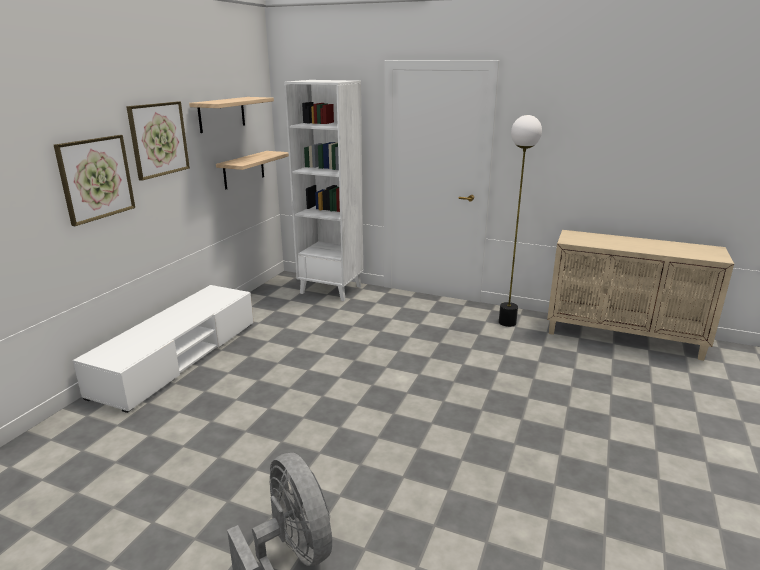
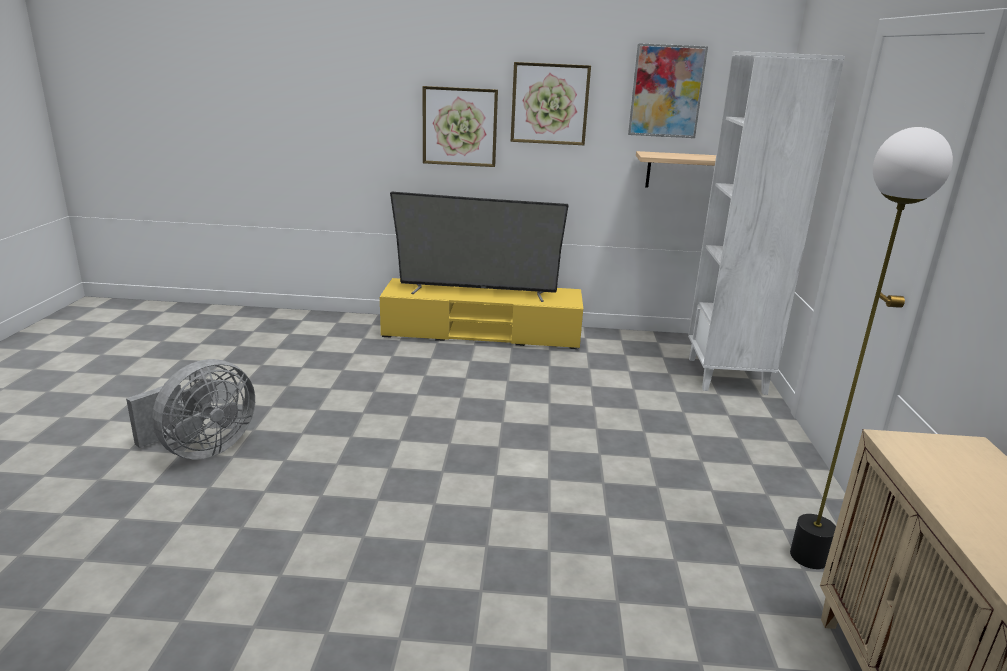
camera: 70 degrees right, 0 degrees up
white tv stand [73,285,254,413] -> yellow tv stand [380,278,583,349]
shelf [189,97,274,133] -> picture [628,43,708,138]
none -> television [390,192,568,302]

